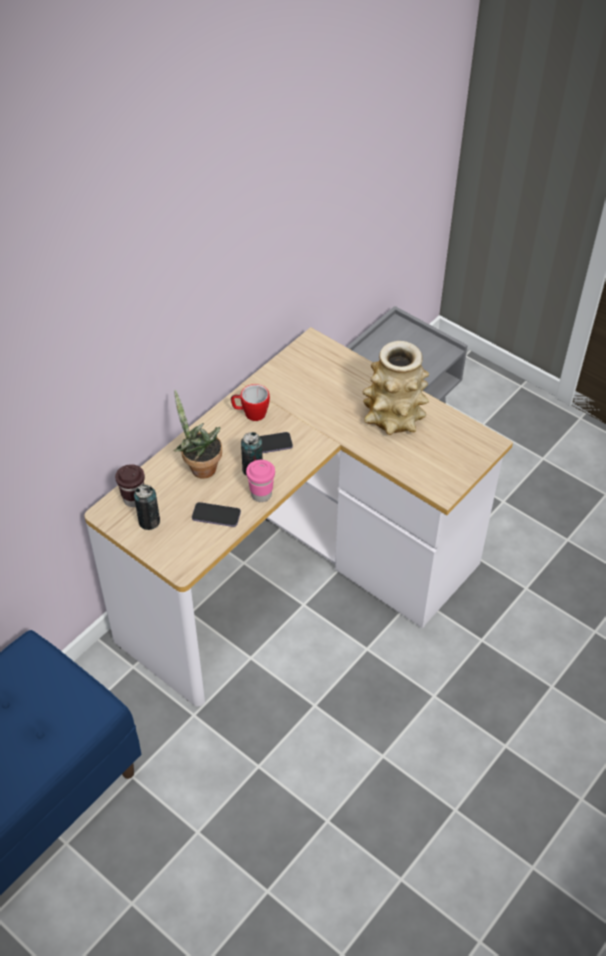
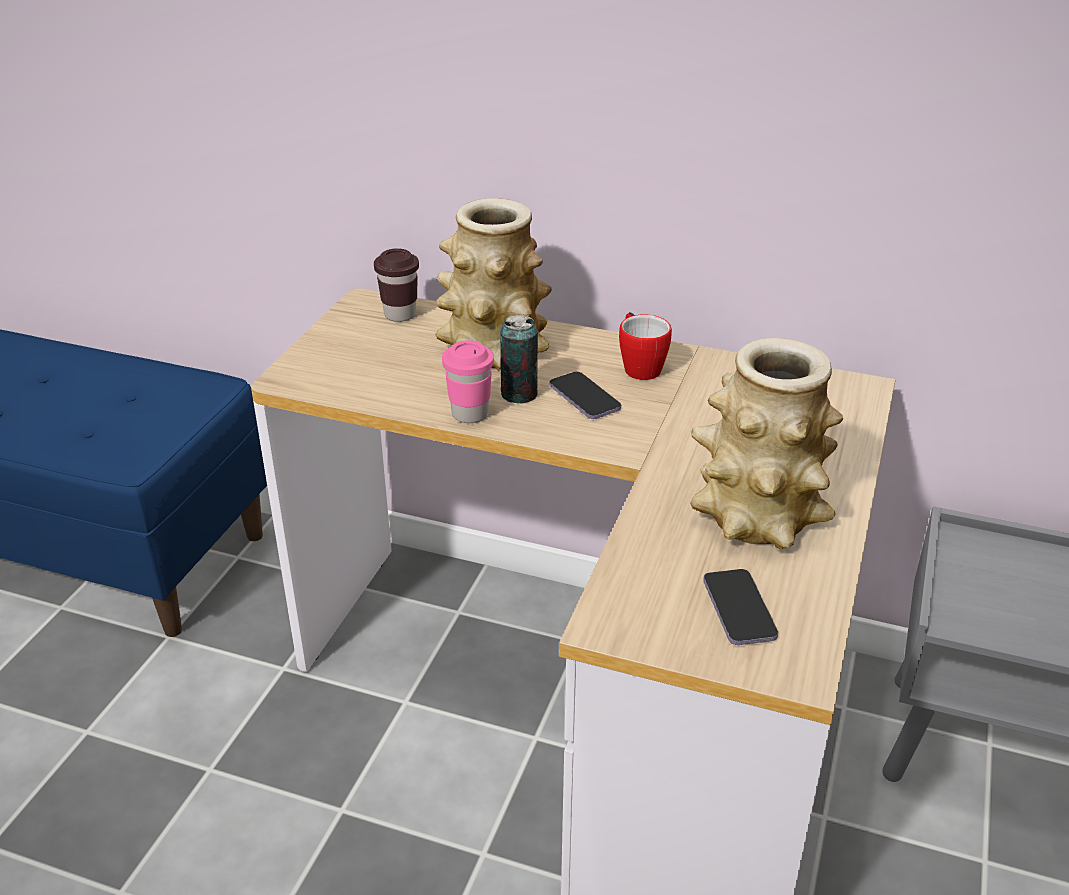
camera: 70 degrees right, 15 degrees down
can [134,484,160,530] -> none
potted plant [174,390,222,479] -> vase [435,198,552,370]
phone [192,502,241,527] -> phone moved to [703,569,778,645]

